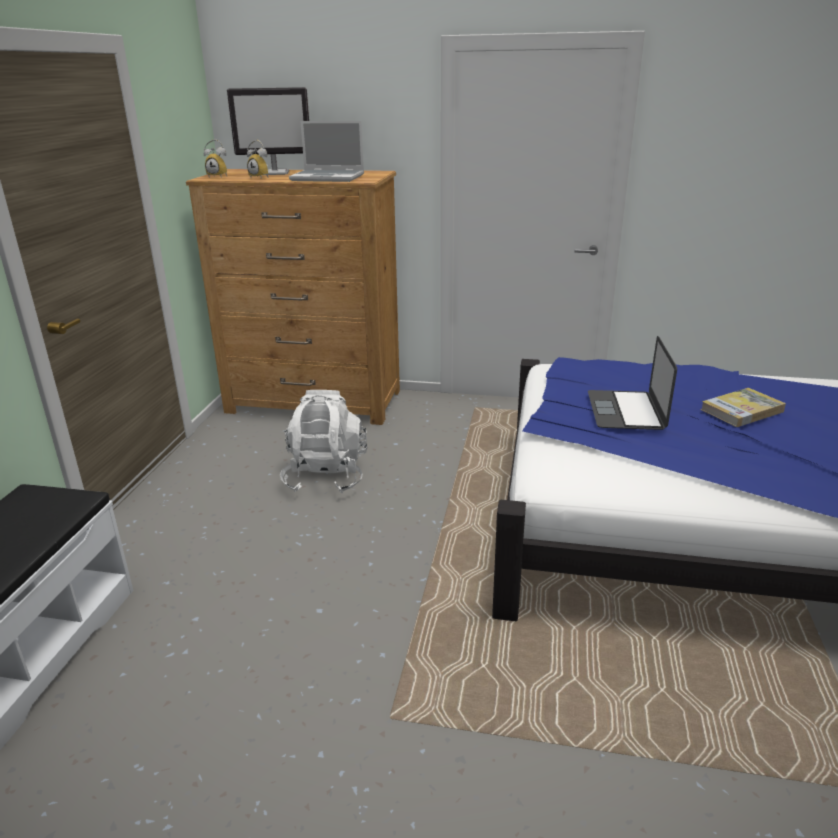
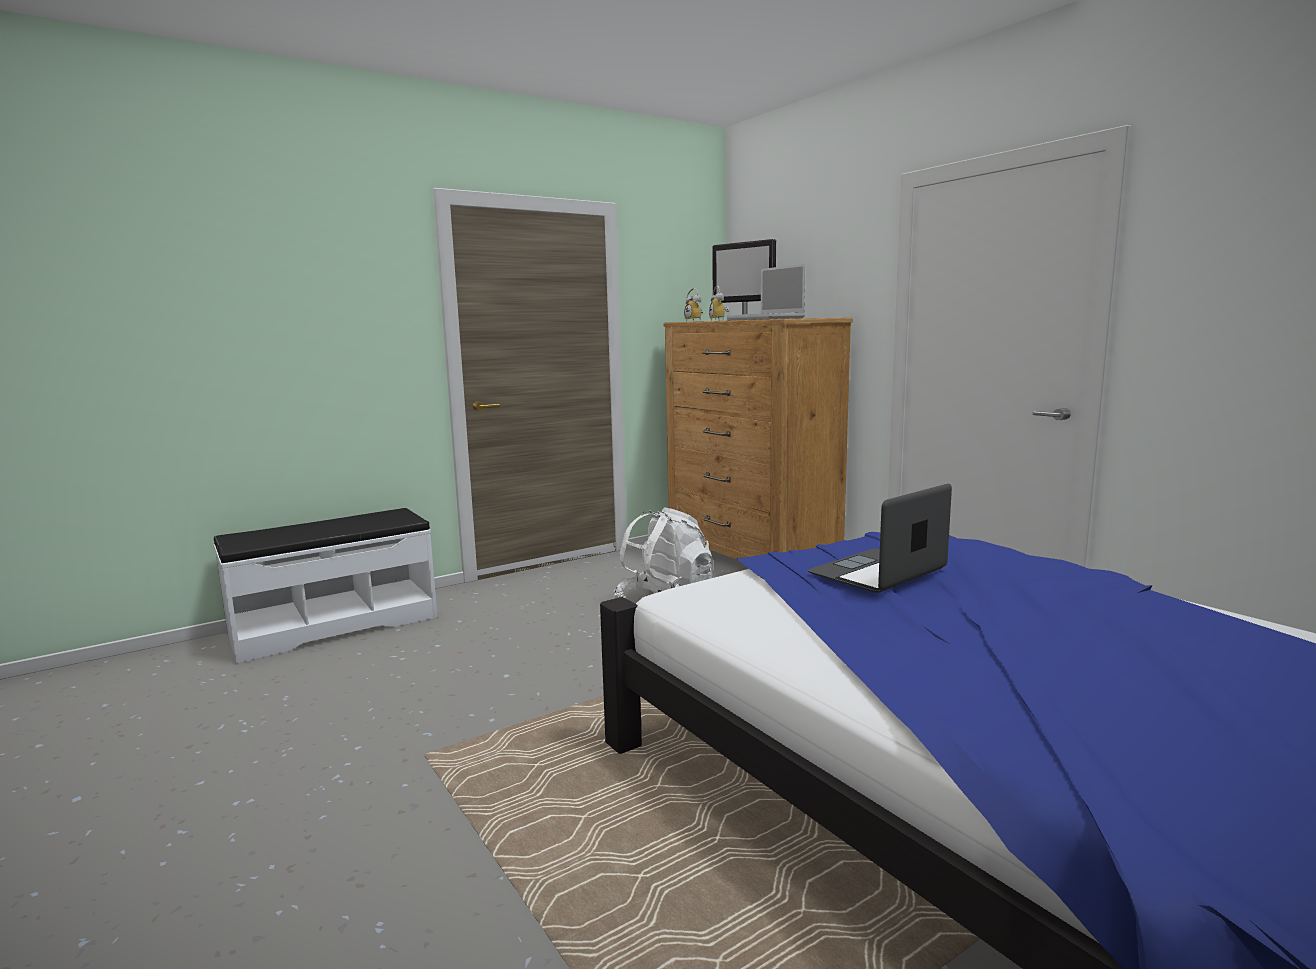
camera: 45 degrees right, 15 degrees down
book [700,388,786,427] -> none

